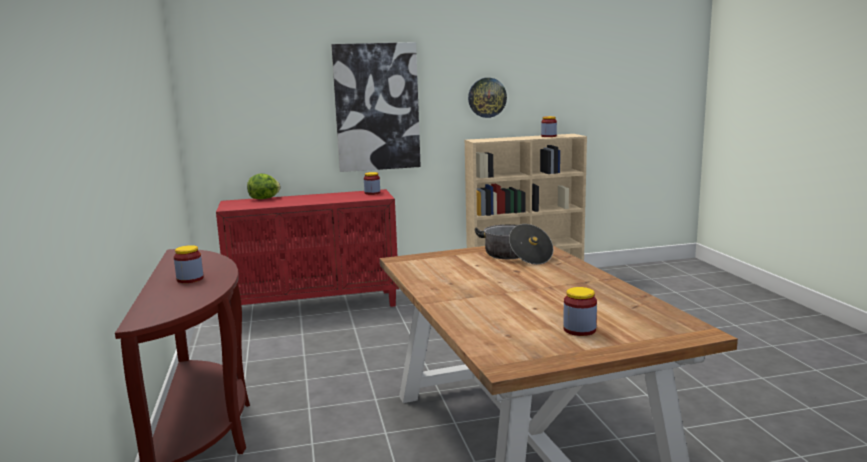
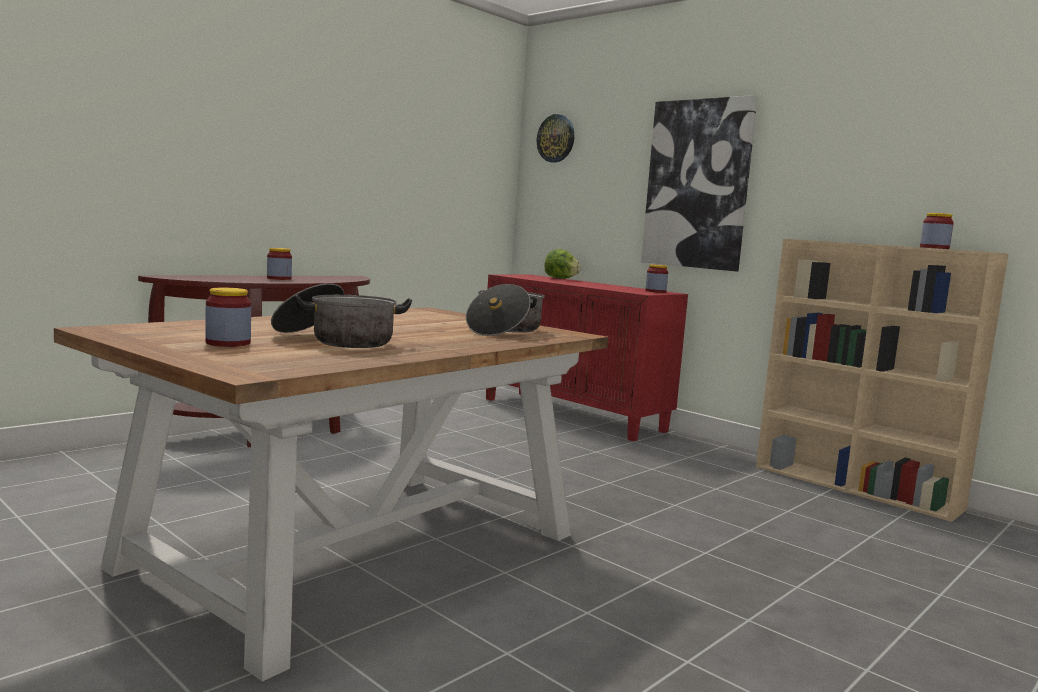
camera: 55 degrees right, 5 degrees down
wall clock [468,78,507,118] -> wall clock moved to [537,114,574,163]
none -> cooking pot [271,283,412,348]

